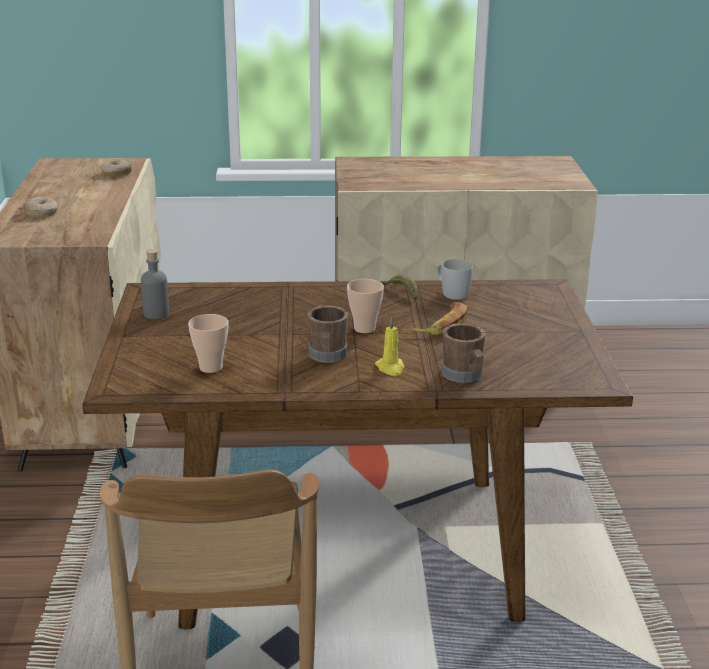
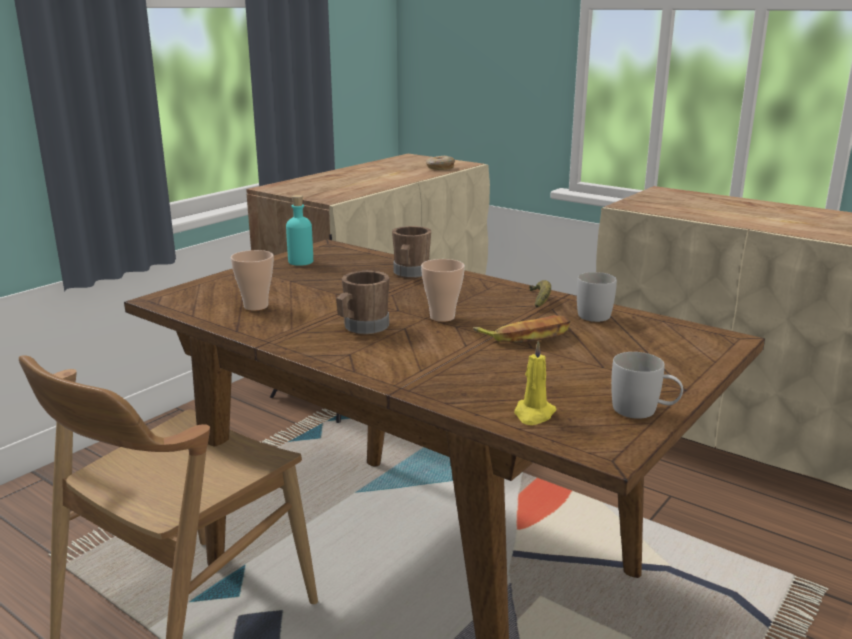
camera: 40 degrees right, 5 degrees down
donut [23,197,58,217] -> none
grey bottle [141,249,169,319] -> turquoise bottle [286,195,313,266]
yellow candle [375,317,404,376] -> yellow candle moved to [514,340,557,425]
brown mug [442,323,485,383] -> brown mug moved to [392,226,431,278]
none -> white mug [611,352,683,419]

